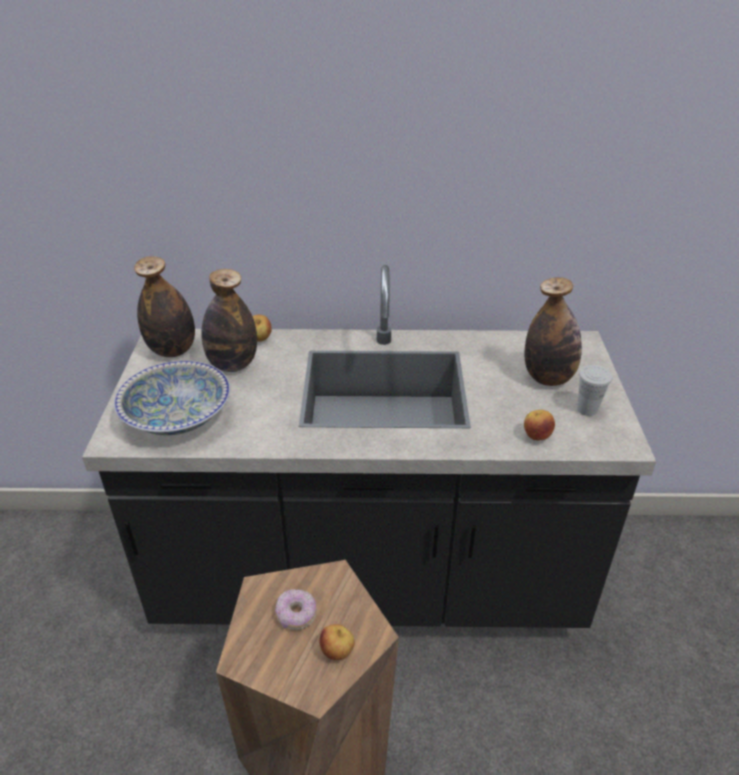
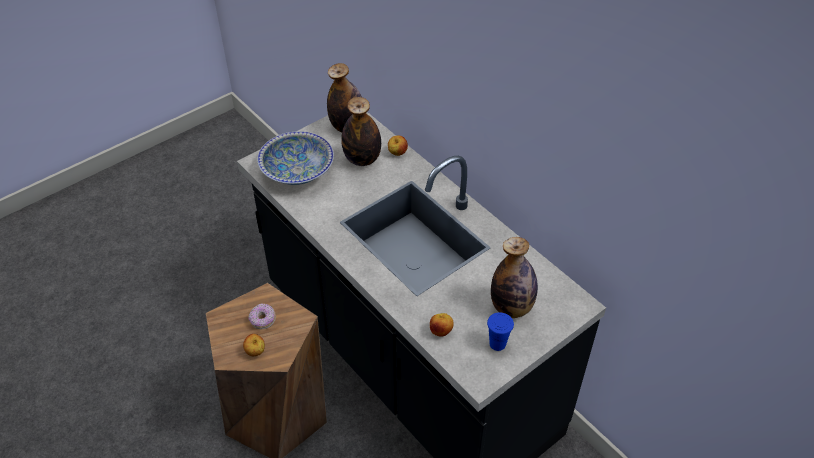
camera: 50 degrees right, 10 degrees up
white cup [577,365,613,416] -> blue cup [487,312,514,351]

